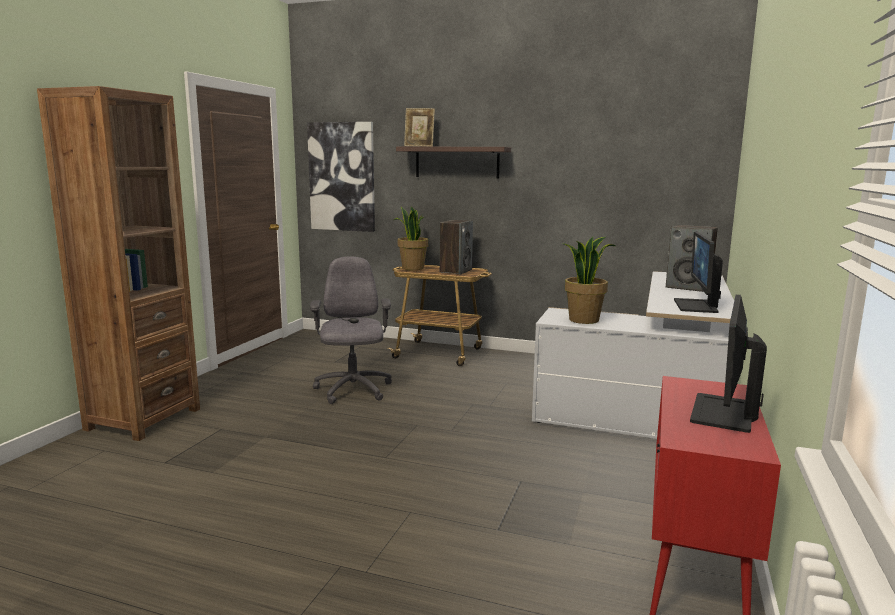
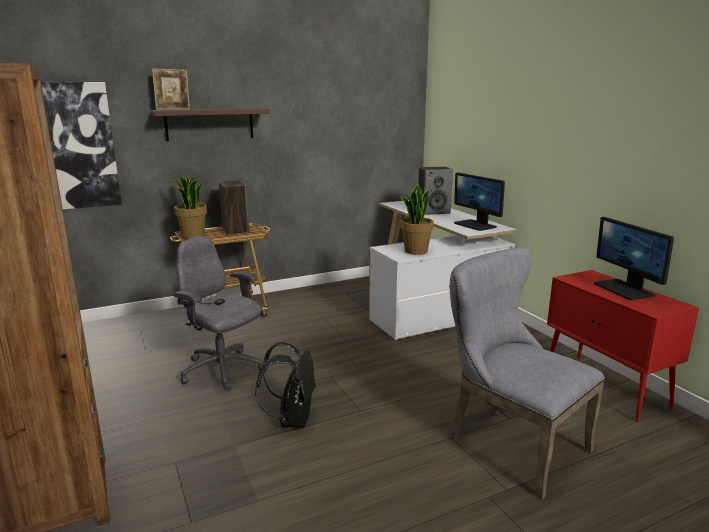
camera: 45 degrees left, 5 degrees up
none -> black backpack [255,342,316,428]
none -> grey chair [450,248,605,500]

